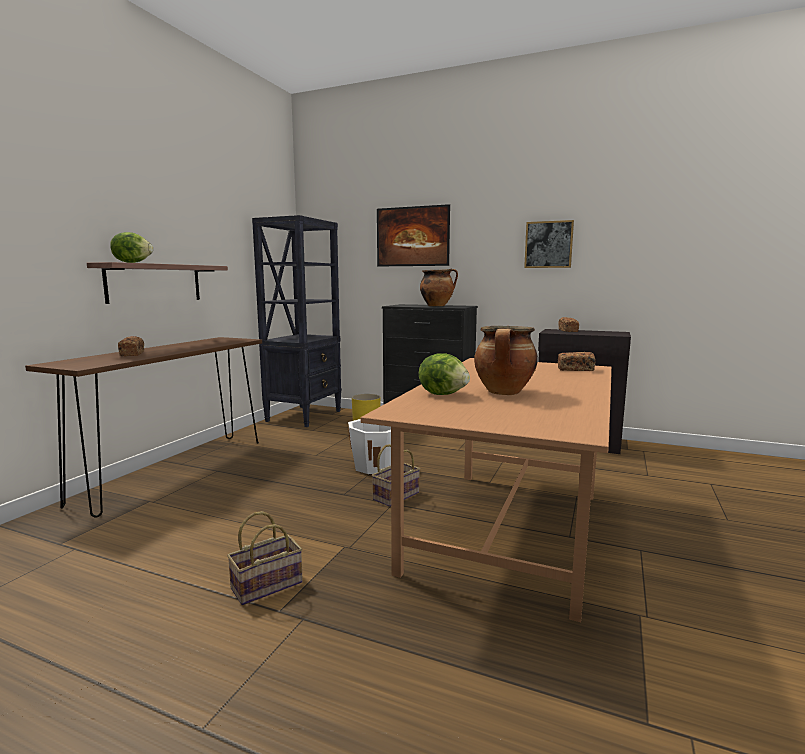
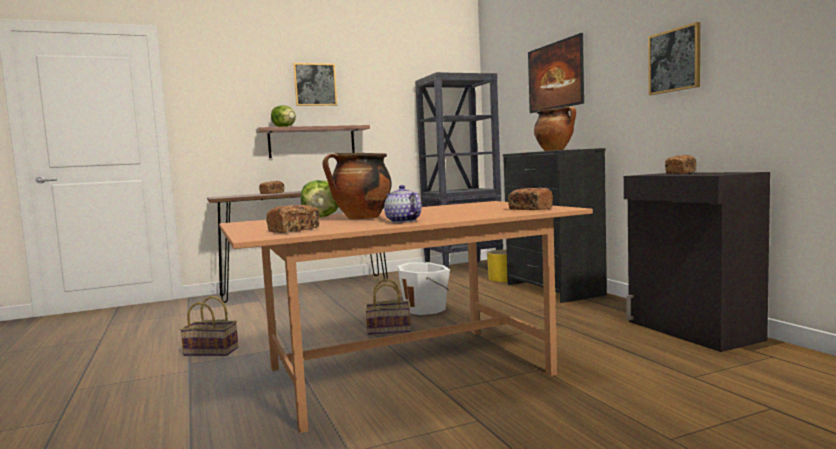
camera: 45 degrees right, 5 degrees down
none -> bread [266,205,320,233]
none -> picture [293,63,337,106]
none -> teapot [384,185,421,223]

